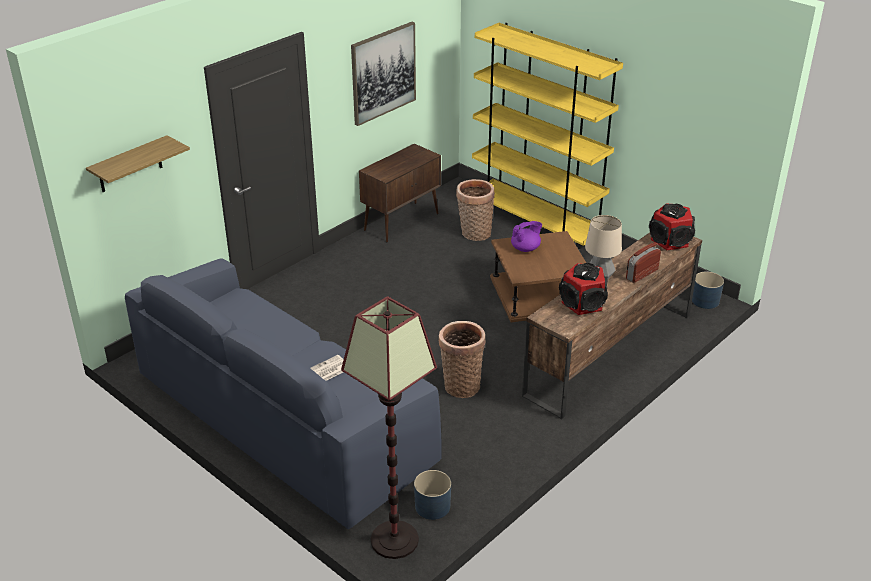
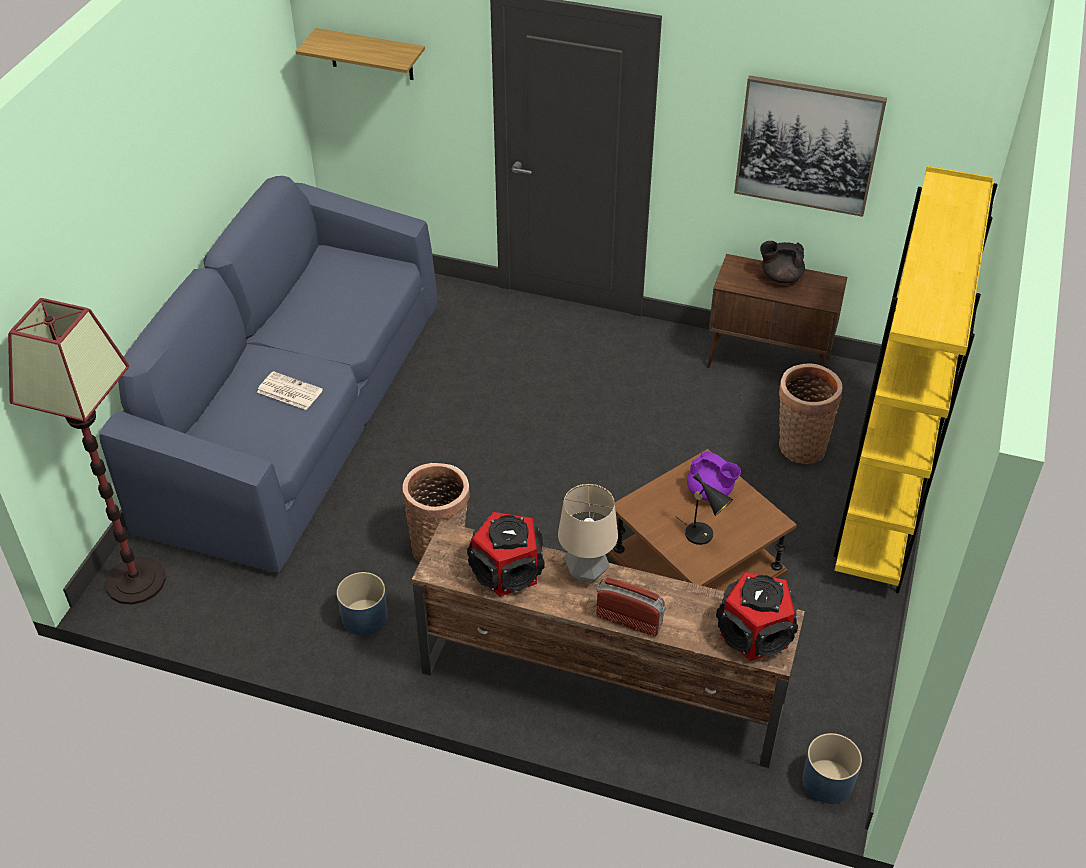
camera: 65 degrees right, 10 degrees up
blue planter [414,470,451,520] -> blue planter moved to [337,572,387,636]
none -> black table lamp [675,473,733,545]
none -> black teapot [760,241,805,284]

